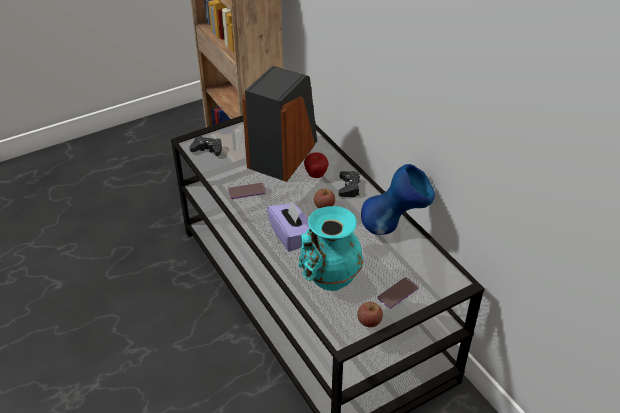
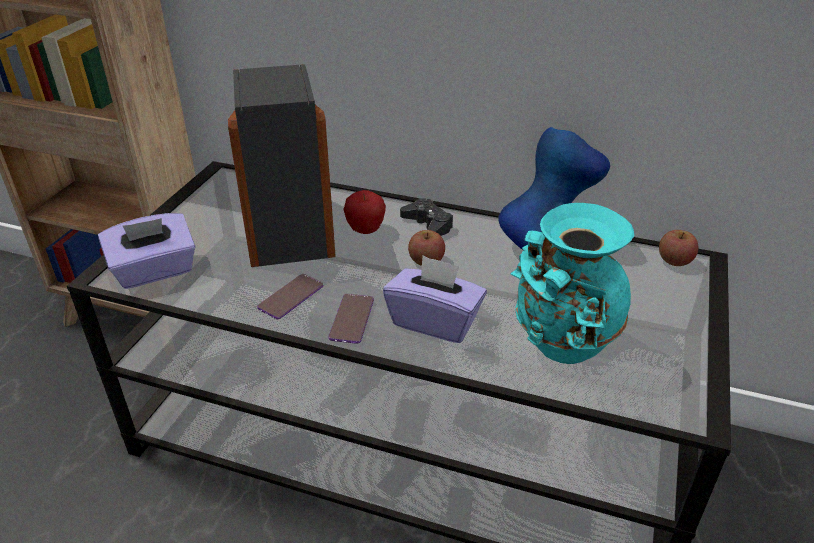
camera: 40 degrees left, 5 degrees down
black game controller [189,136,222,156] -> purple tissue box [98,213,196,289]
apple [357,302,383,327] -> apple moved to [659,230,699,266]
phone [377,277,418,308] -> phone moved to [328,294,374,344]

